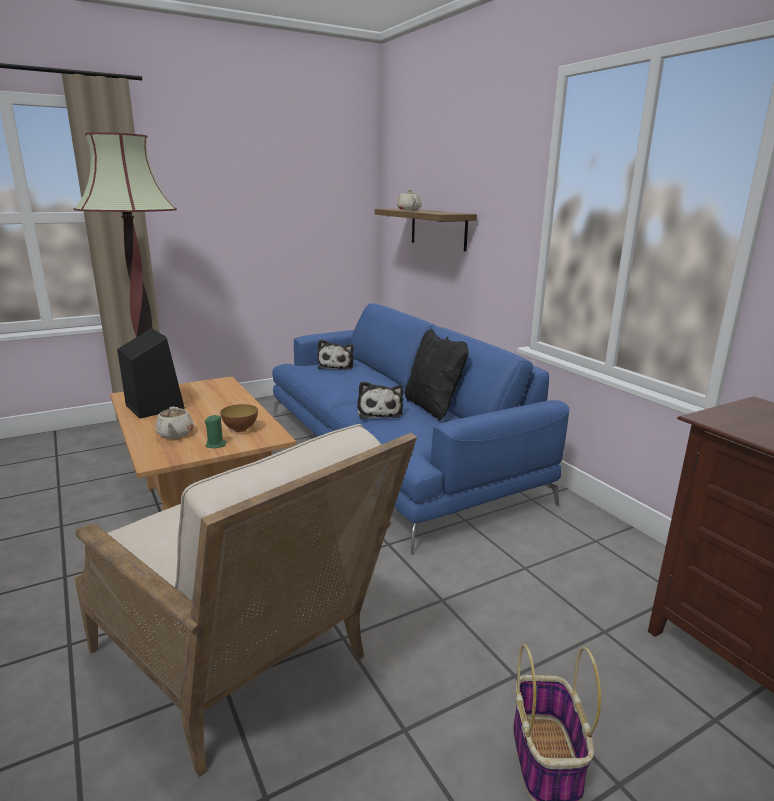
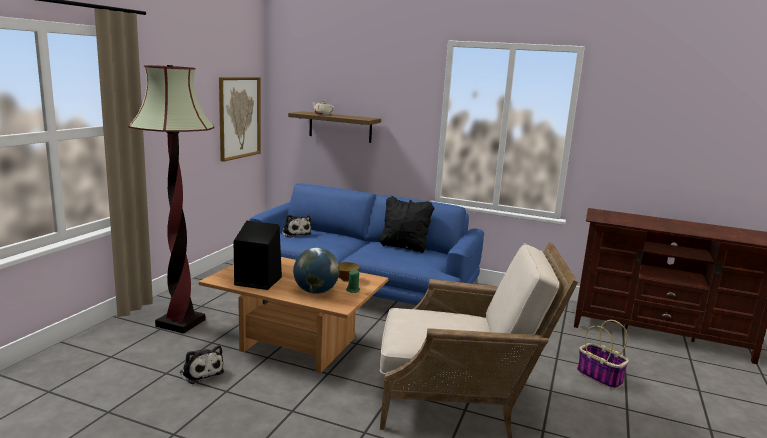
camera: 40 degrees left, 5 degrees down
beige teapot [155,407,194,439] -> globe [293,247,340,294]
plush toy [357,381,403,419] -> plush toy moved to [180,345,224,384]
none -> picture [219,77,260,162]

